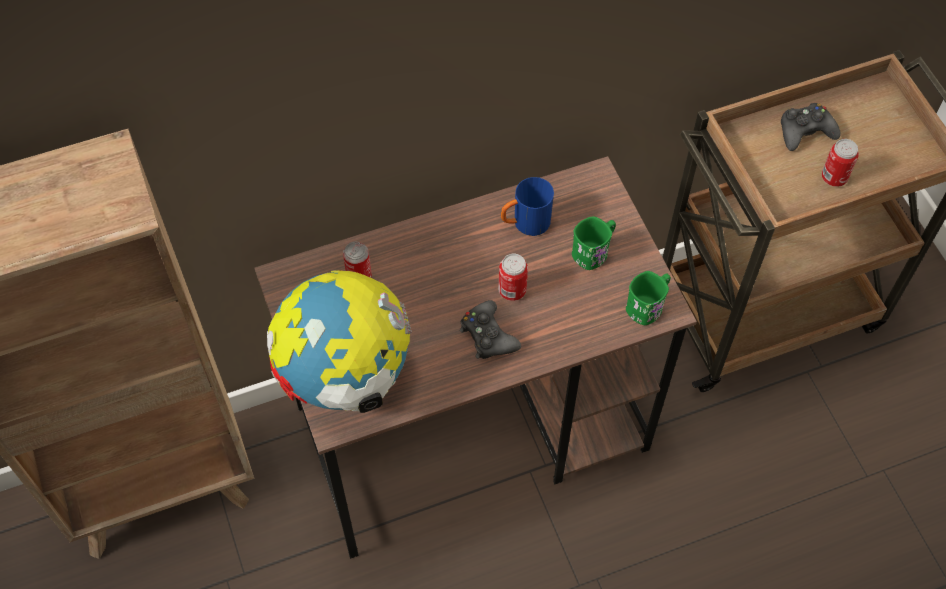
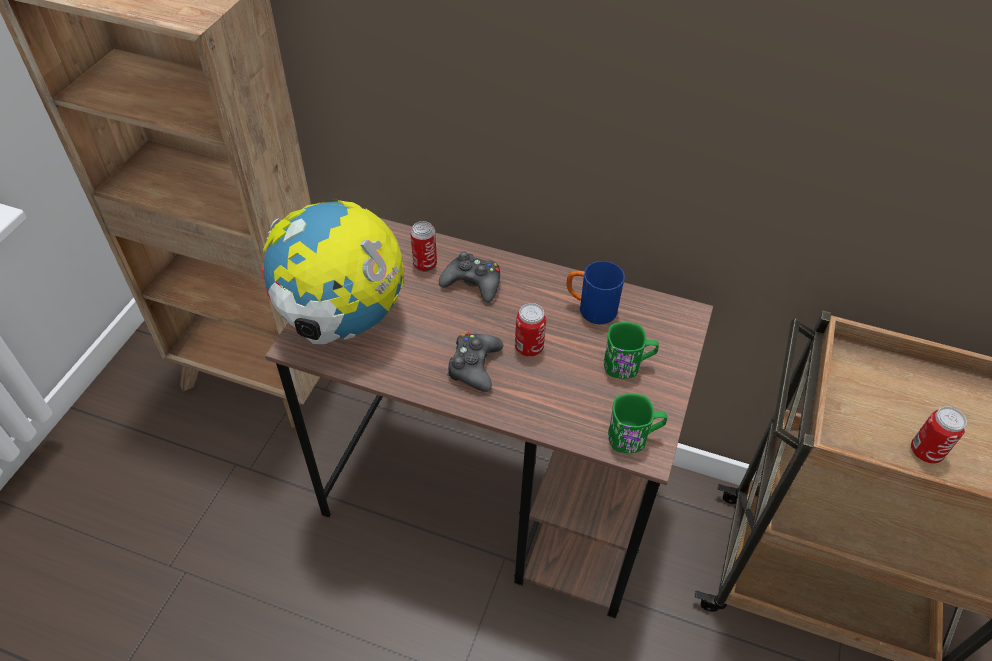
camera: 40 degrees right, 10 degrees down
black game controller [781,103,841,151] -> black game controller moved to [439,251,500,303]

